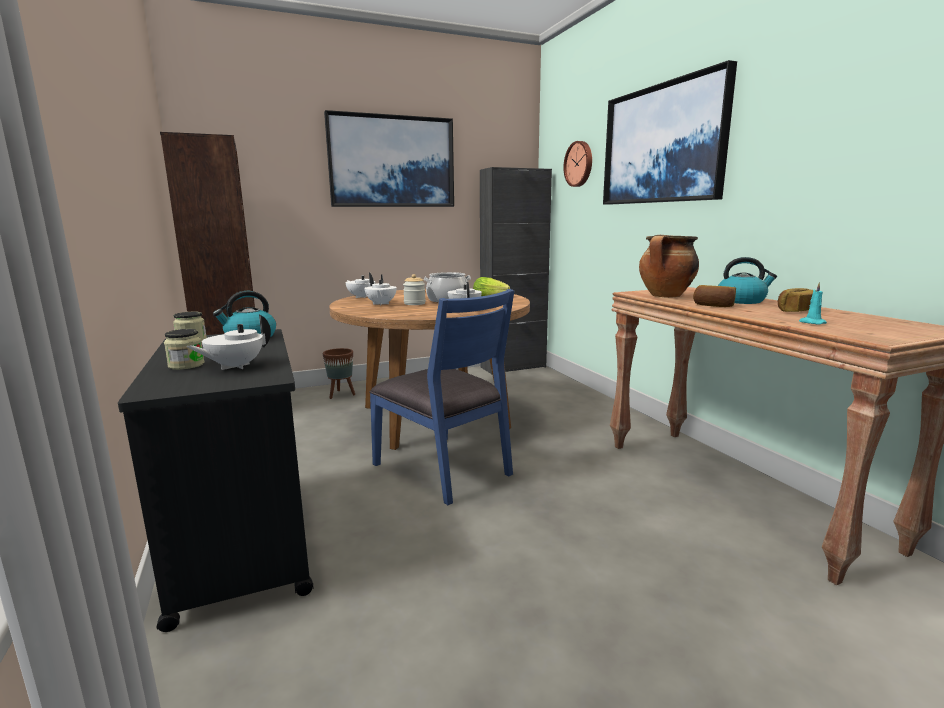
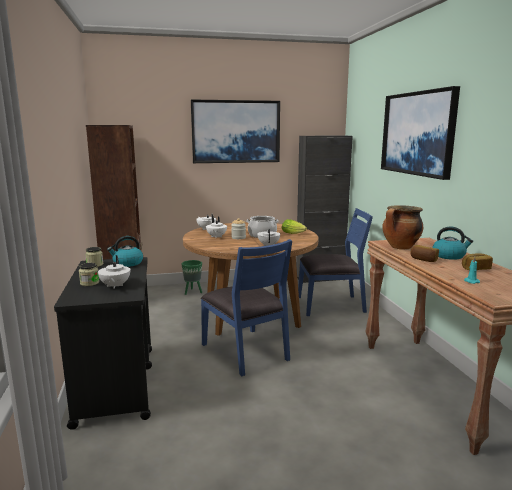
camera: 10 degrees right, 0 degrees up
white teapot [186,315,271,370] -> white teapot turned 60 degrees counterclockwise [98,255,130,289]
brown planter [323,348,355,399] -> green planter [182,260,202,295]
wall clock [563,141,592,187] -> none
none -> blue chair [298,208,373,316]

